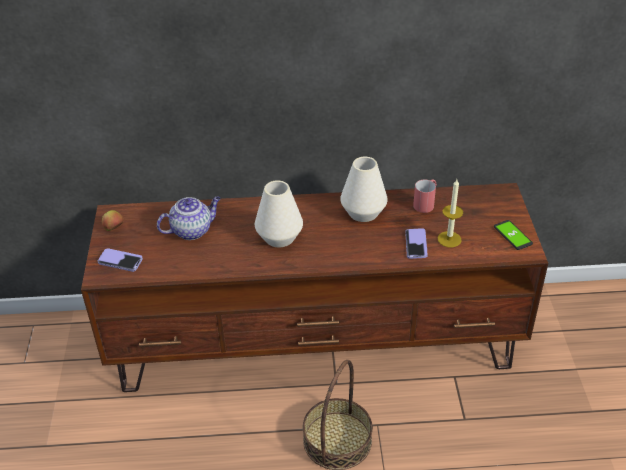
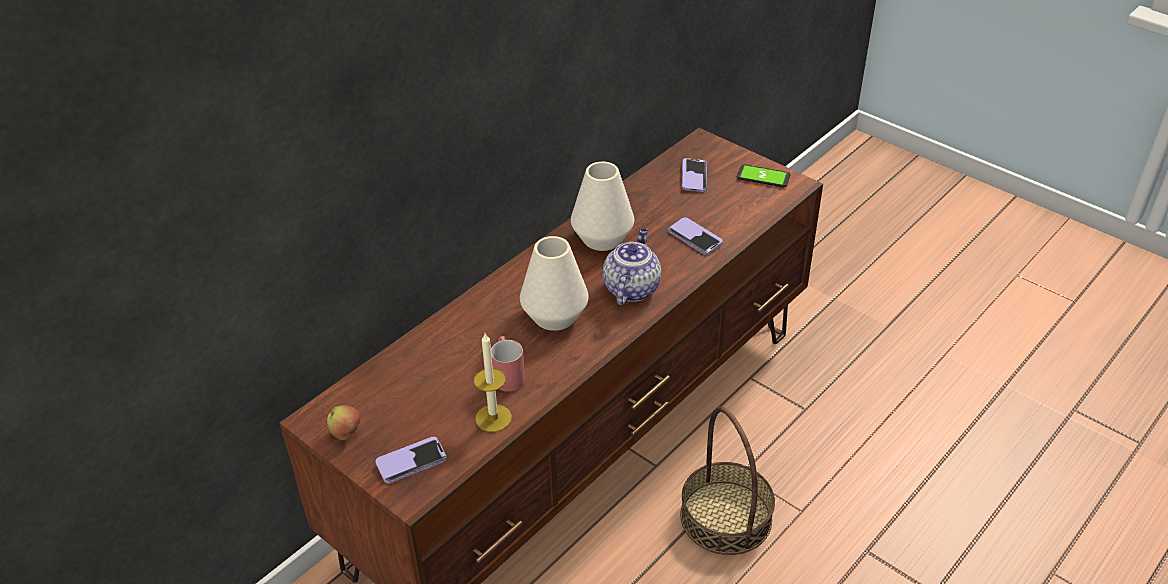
camera: 45 degrees left, 0 degrees up
teapot [157,197,221,240] -> teapot moved to [603,228,661,305]
red mug [413,179,437,213] -> red mug moved to [491,336,525,391]
candle [438,179,463,247] -> candle moved to [474,333,512,432]
none -> phone [682,158,707,192]

